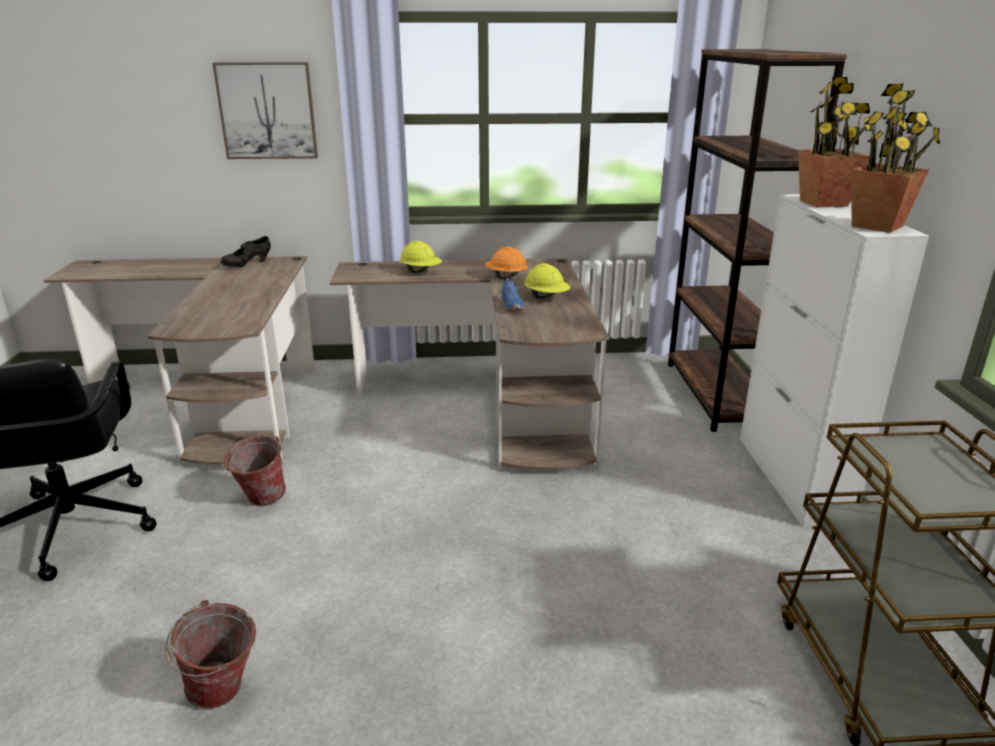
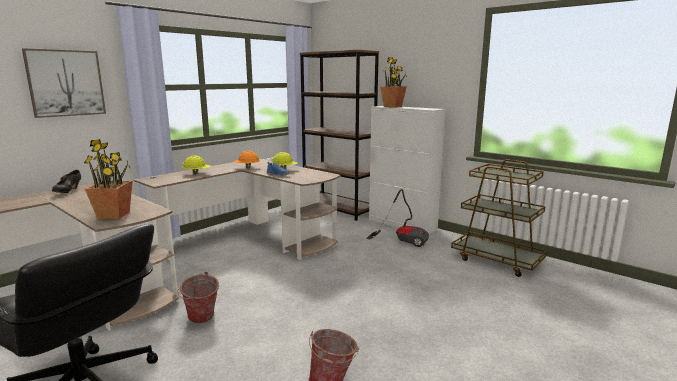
camera: 45 degrees left, 10 degrees down
potted plant [851,84,940,233] -> potted plant moved to [84,139,133,219]
none -> vacuum cleaner [367,189,429,247]

